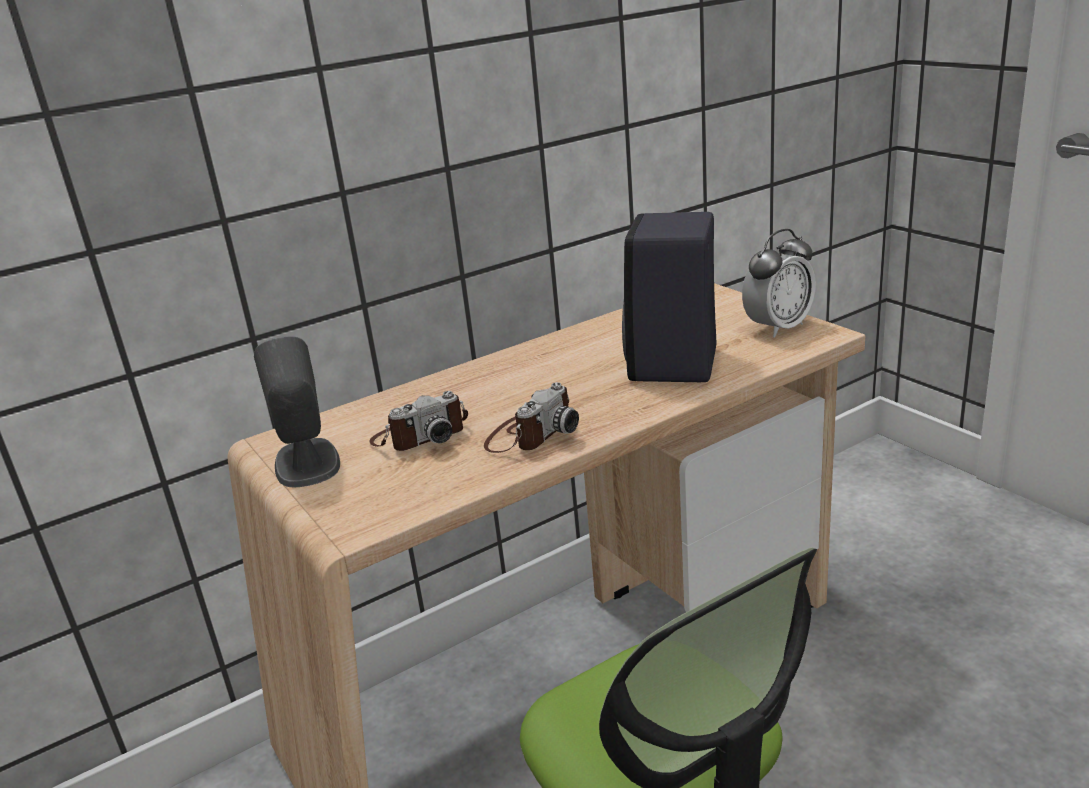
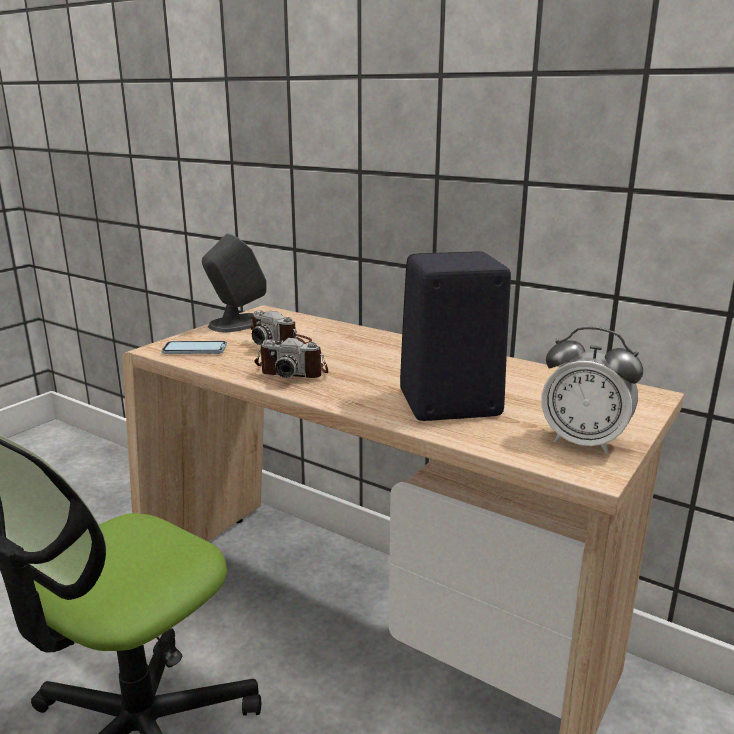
camera: 65 degrees right, 5 degrees down
none -> phone [162,341,227,354]

